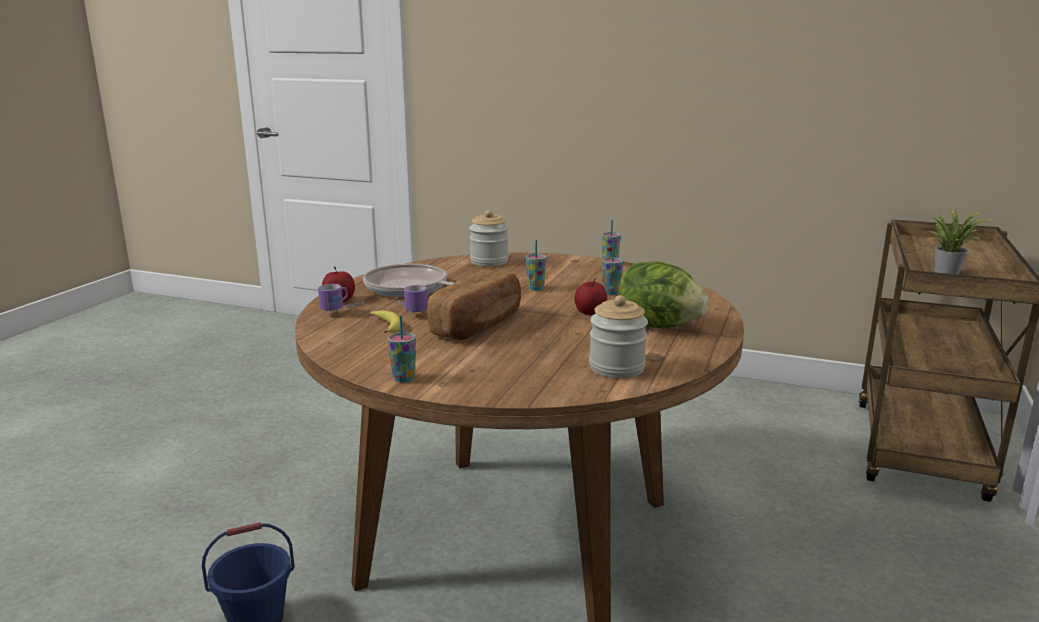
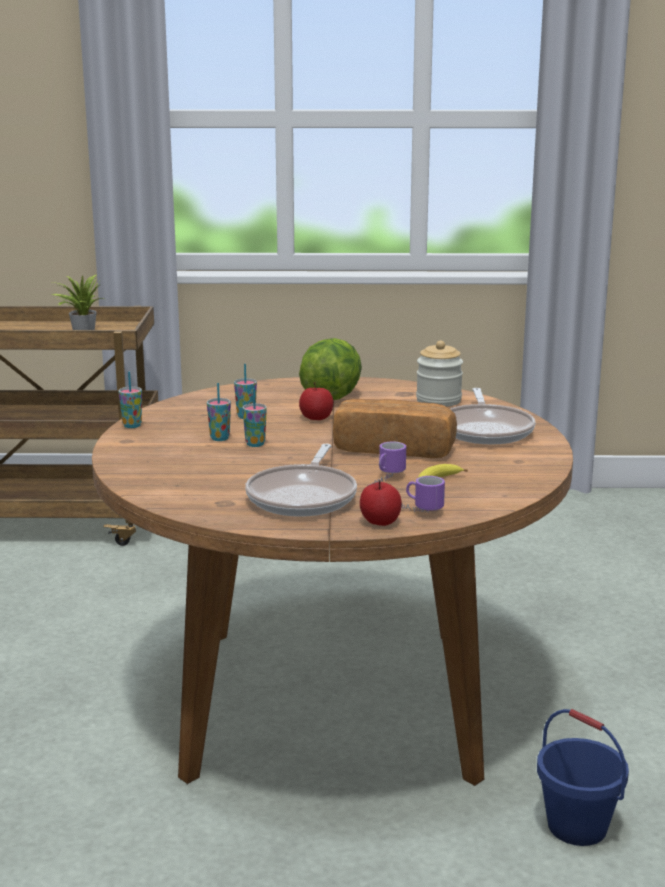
camera: 110 degrees left, 0 degrees up
cup [388,315,416,382] -> cup moved to [207,383,231,441]
jar [469,210,509,266] -> none
none -> frying pan [450,388,535,445]

